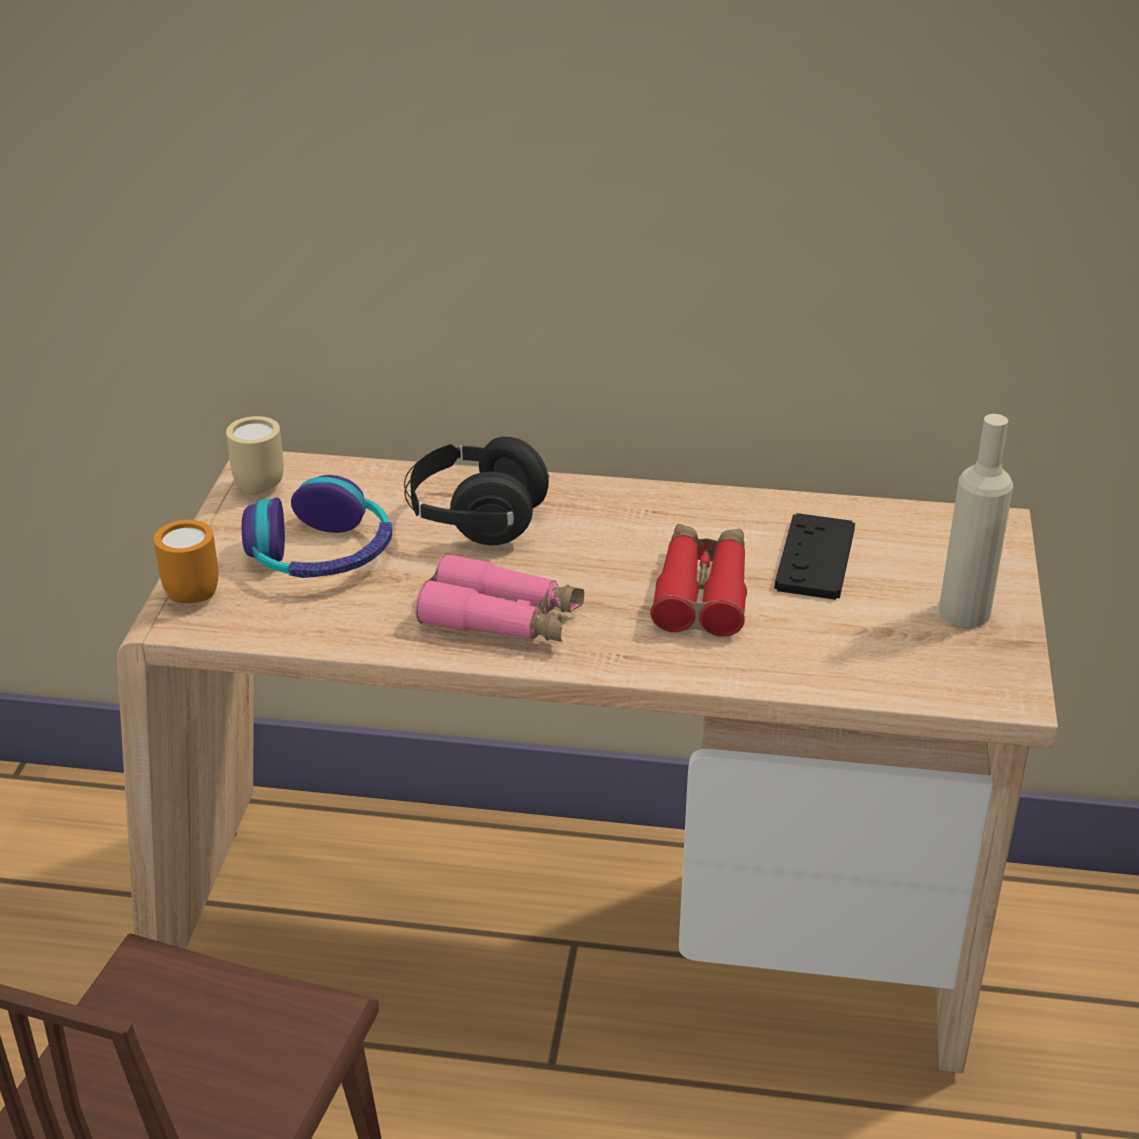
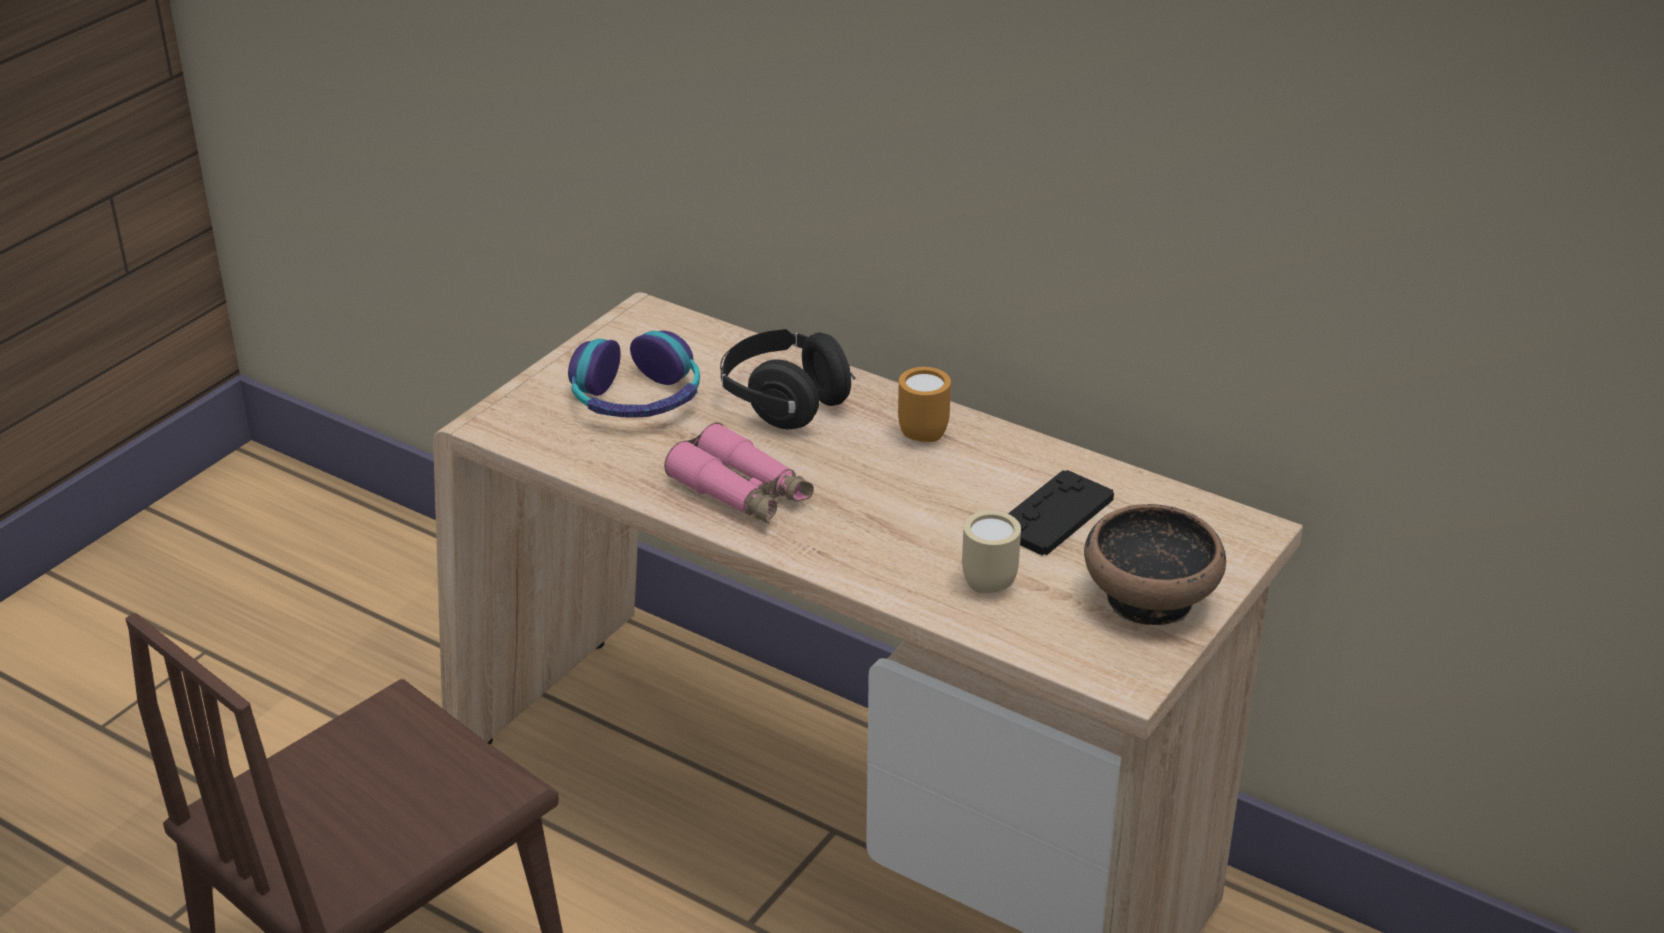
camera: 25 degrees right, 0 degrees up
orange mug [154,520,219,603] -> orange mug moved to [898,367,951,442]
beige mug [226,416,284,495] -> beige mug moved to [962,511,1021,593]
red binoculars [650,524,747,637] -> none
beige bottle [939,414,1013,627] -> bowl [1084,504,1226,625]

